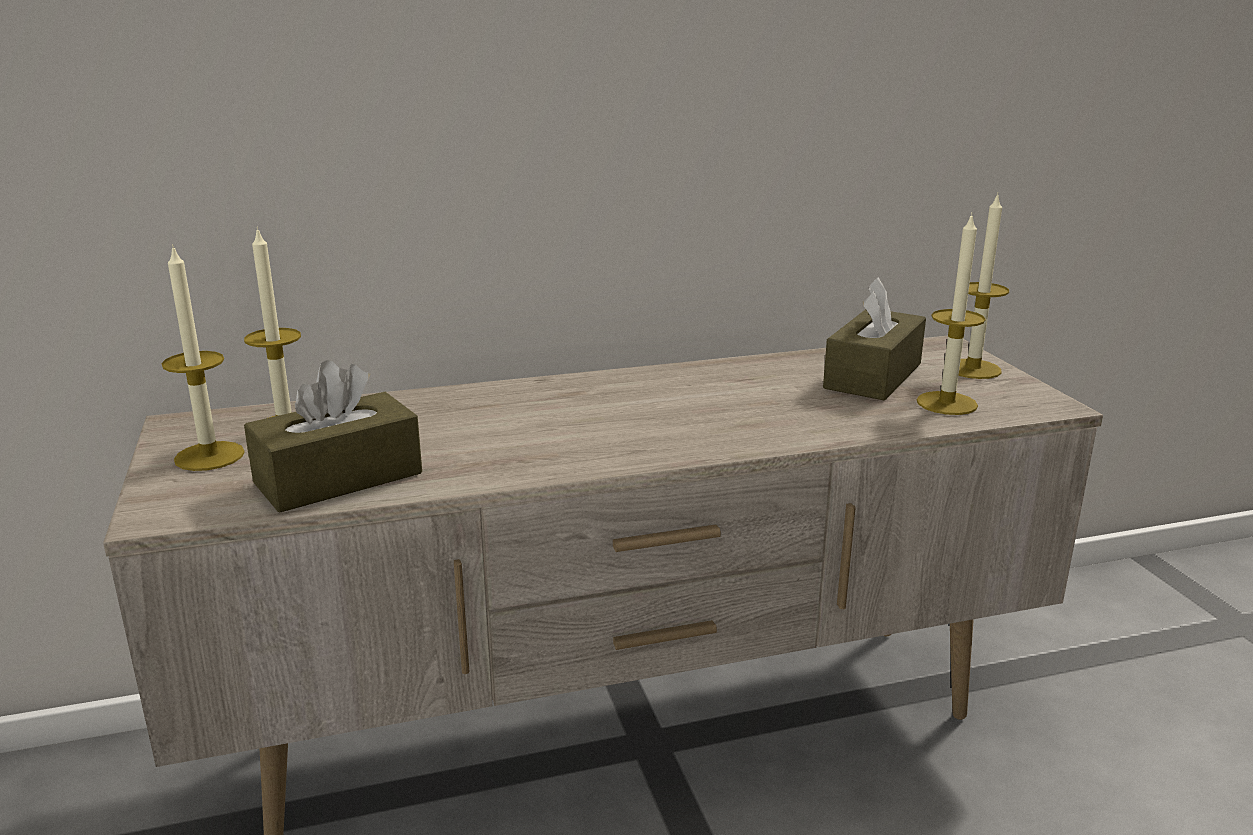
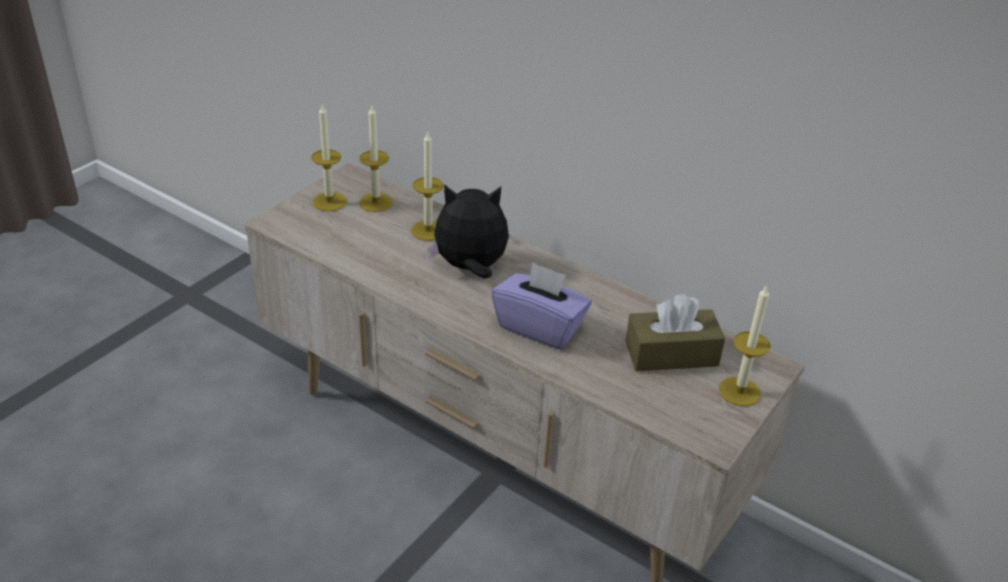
camera: 50 degrees right, 15 degrees up
brown tissue box [244,360,422,513] -> none
candle [917,212,986,415] -> candle moved to [411,130,443,241]
none -> plush toy [427,184,509,279]
none -> purple tissue box [492,262,592,349]

